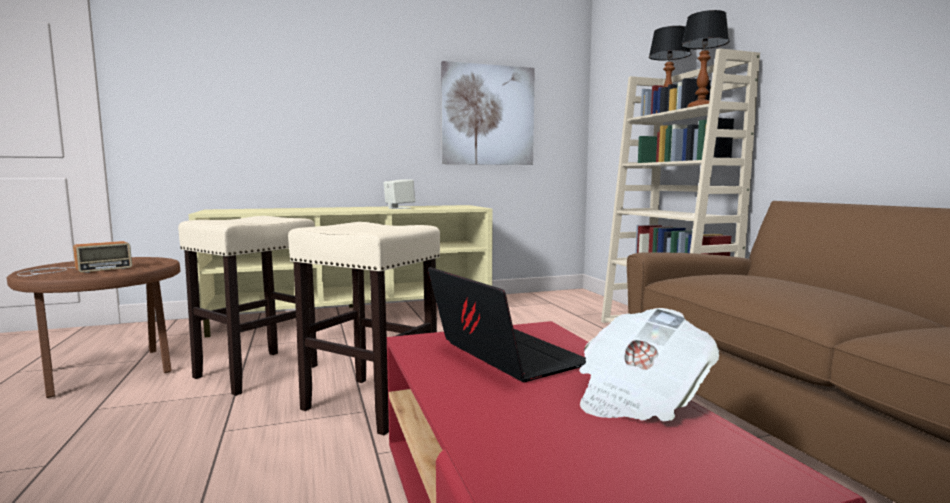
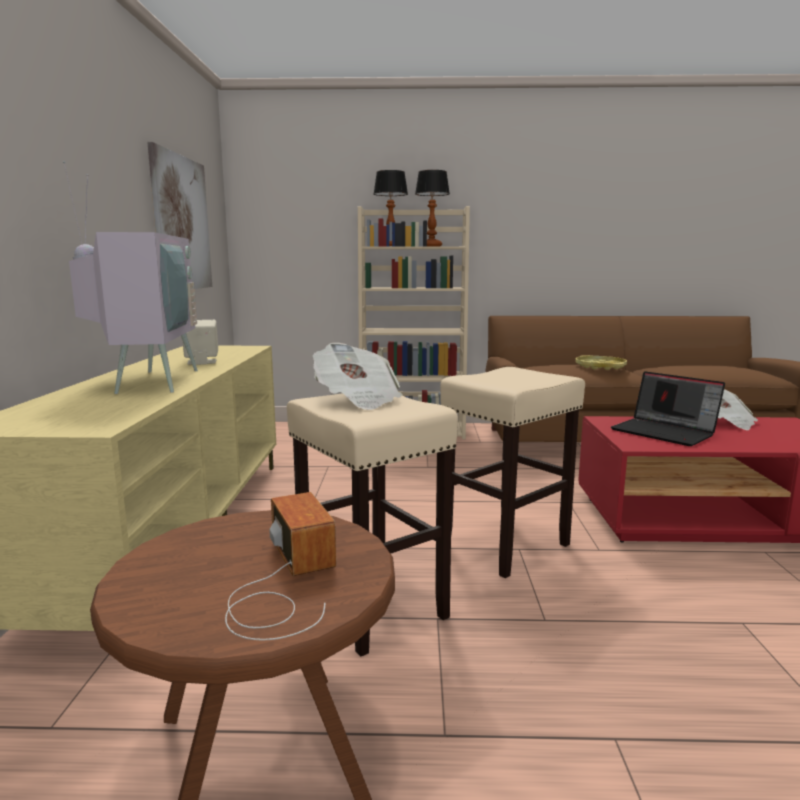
camera: 70 degrees left, 5 degrees up
laptop [428,267,586,382] -> laptop turned 120 degrees counterclockwise [611,371,725,446]
none -> television [63,161,198,394]
none -> newspaper [313,343,402,410]
none -> yellow tray [575,355,627,370]

